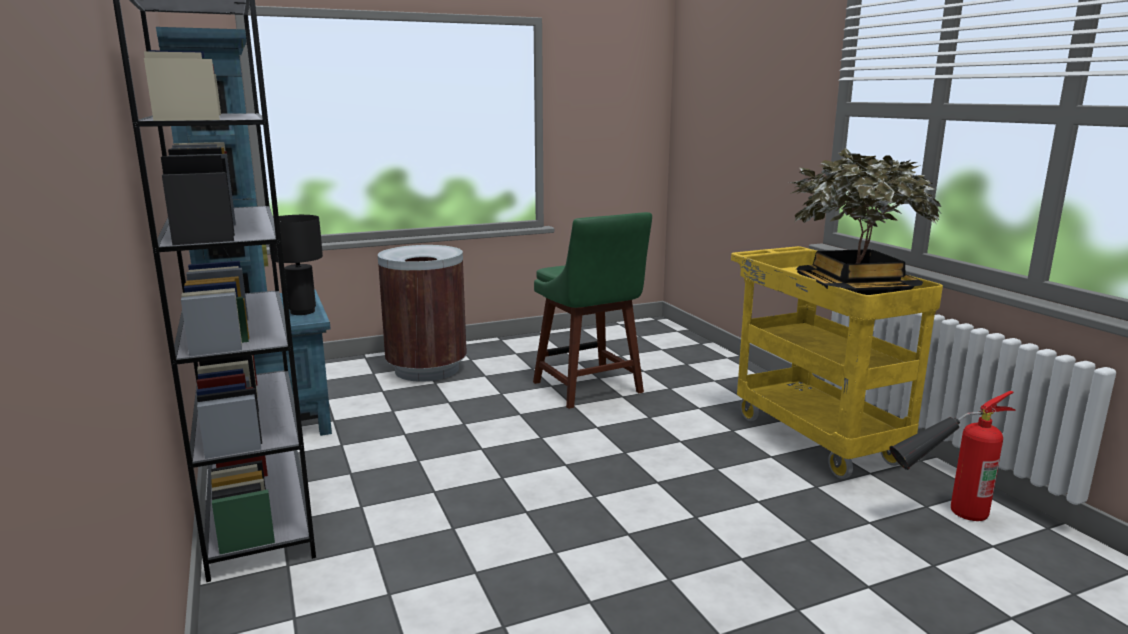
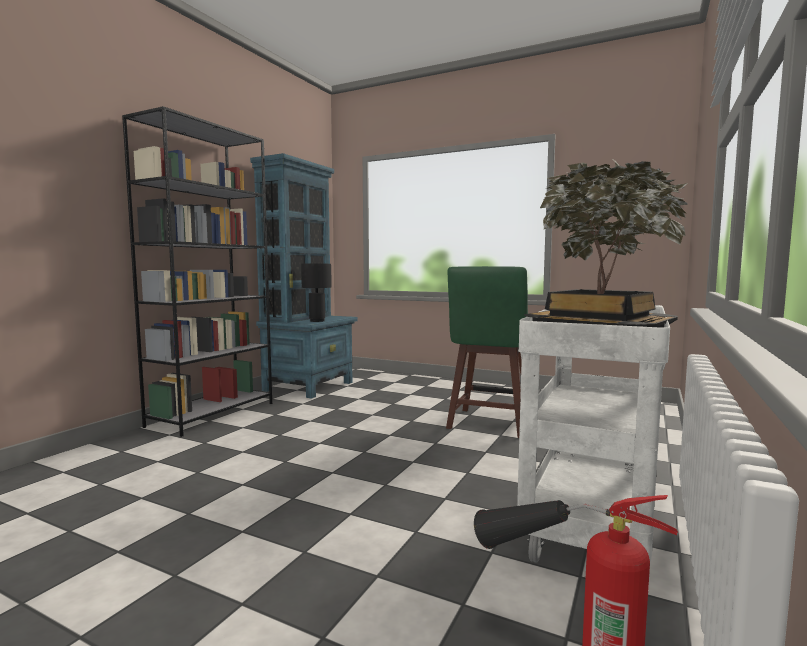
camera: 50 degrees right, 10 degrees down
brown trash can [378,245,467,382] -> none
yellow cart [731,246,943,479] -> white cart [517,305,670,563]

